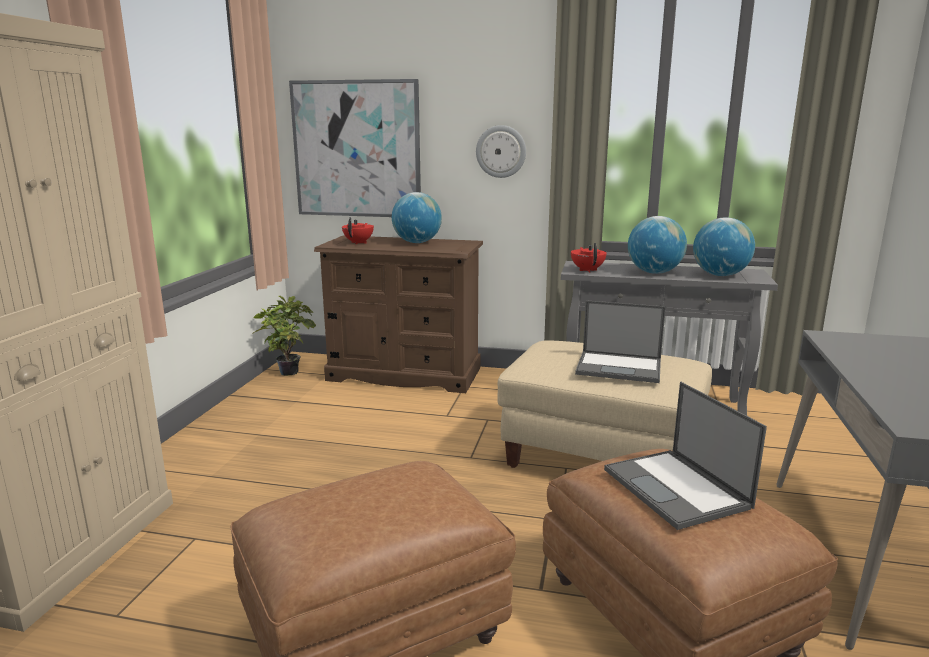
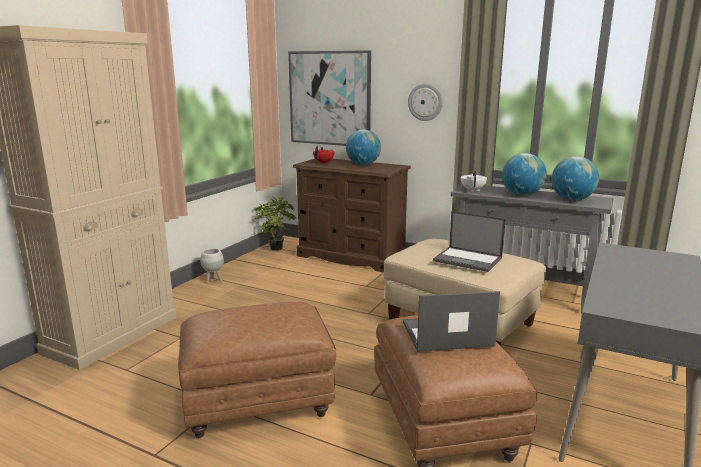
camera: 15 degrees right, 0 degrees up
red teapot [571,243,607,272] -> white teapot [461,171,487,192]
laptop [604,382,767,530] -> laptop turned 90 degrees clockwise [403,291,500,352]
none -> white planter [200,249,224,283]

